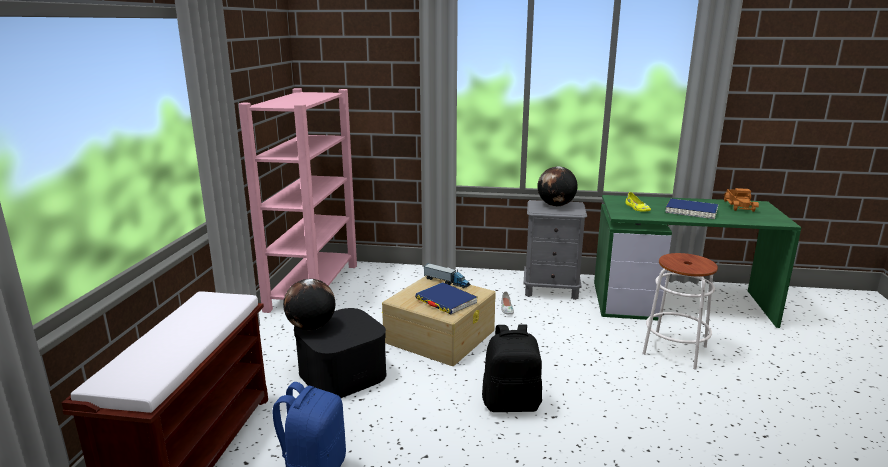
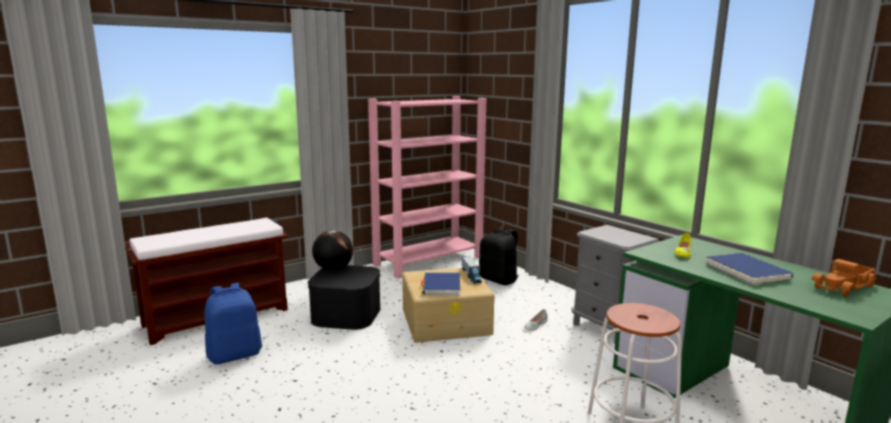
camera: 45 degrees right, 5 degrees down
black backpack [482,324,542,412] -> black backpack moved to [479,227,519,285]
globe [537,166,578,206] -> none

